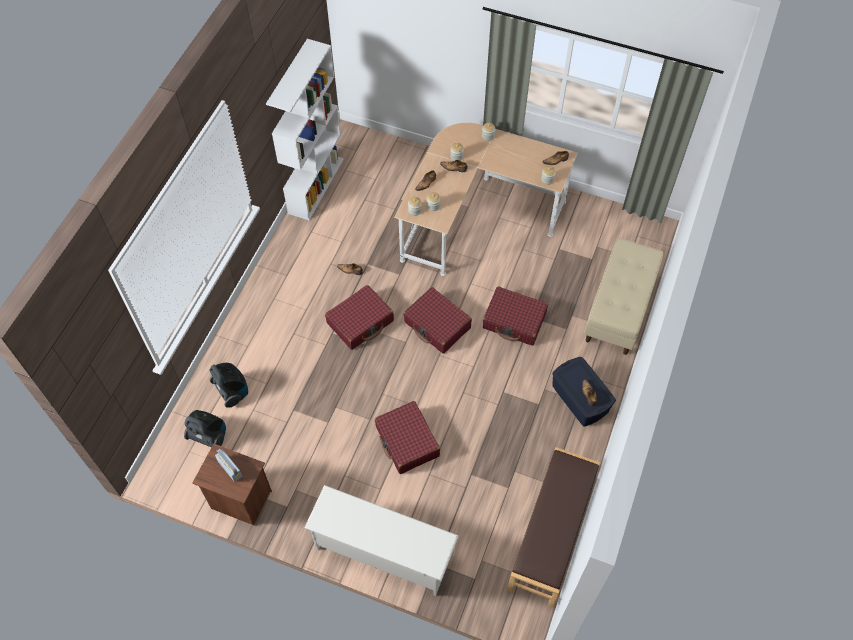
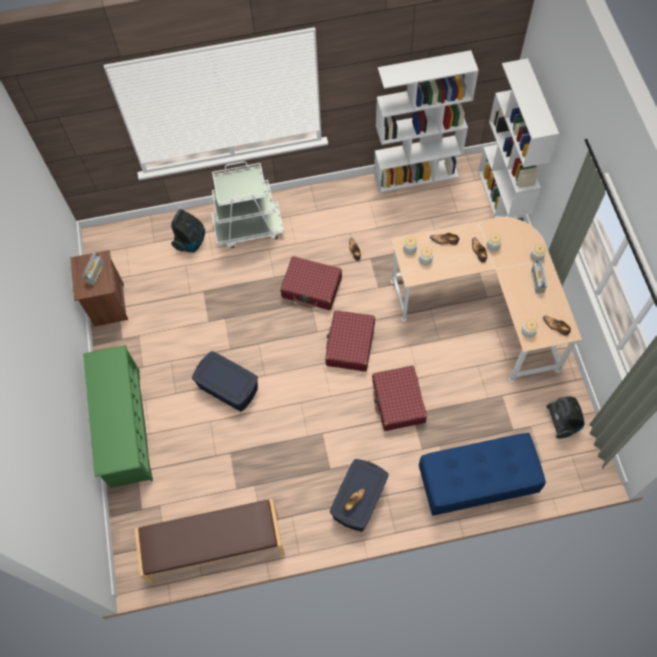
camera: 60 degrees right, 5 degrees up
vacuum cleaner [184,410,226,447] -> vacuum cleaner moved to [546,397,585,438]
white shoe rack [304,485,459,596] -> green shoe rack [83,345,153,488]
red suitcase [375,401,440,474] -> blue storage box [192,351,258,412]
beige bench [584,238,663,355] -> blue bench [419,433,546,516]
none -> white cart [211,161,284,248]
none -> white bookcase [478,58,559,221]
none -> radio [531,260,547,293]

